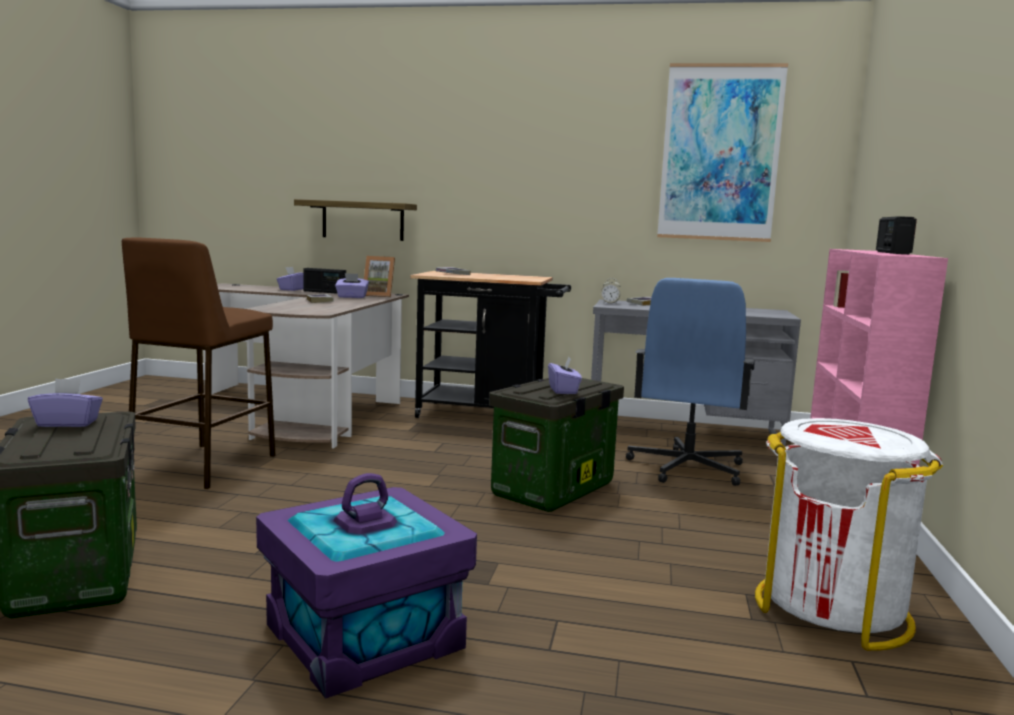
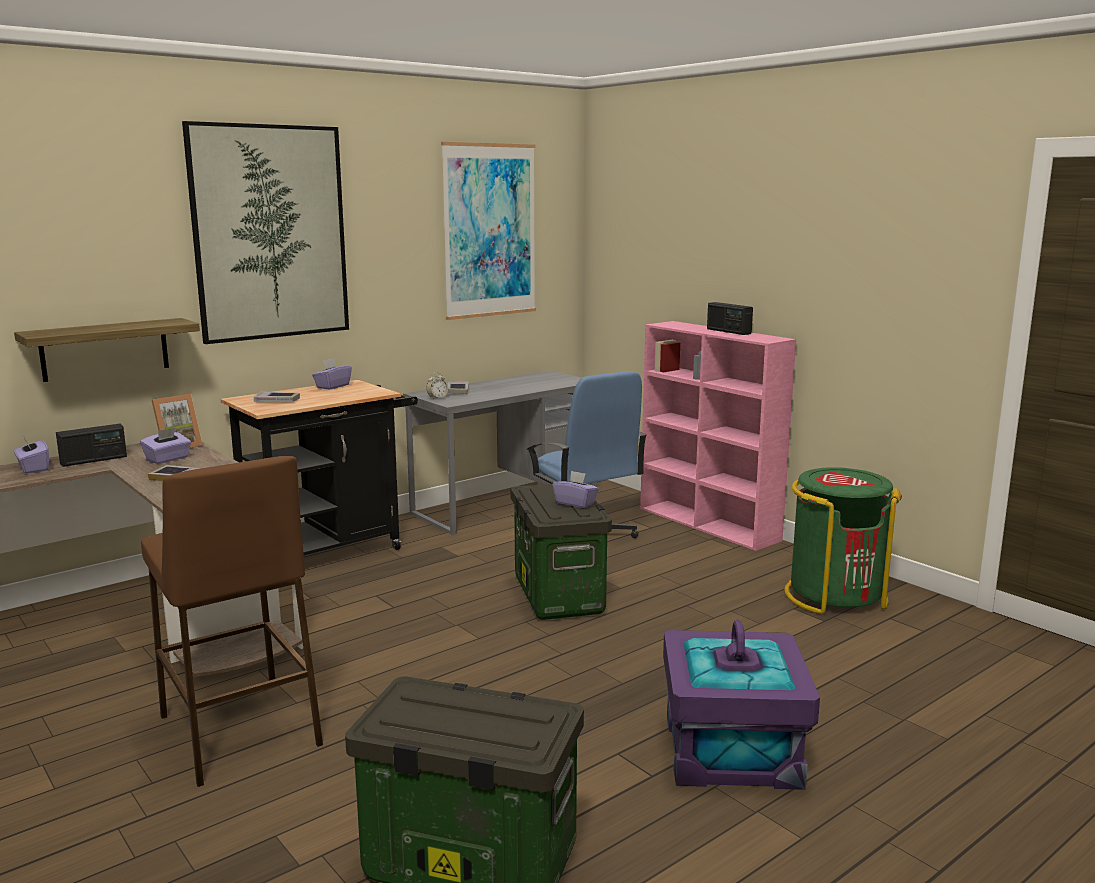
camera: 50 degrees left, 5 degrees up
purple tissue box [28,378,103,427] -> purple tissue box moved to [312,358,352,390]
white trash can [755,418,943,651] -> green trash can [784,467,902,614]
none -> picture [182,121,349,344]

